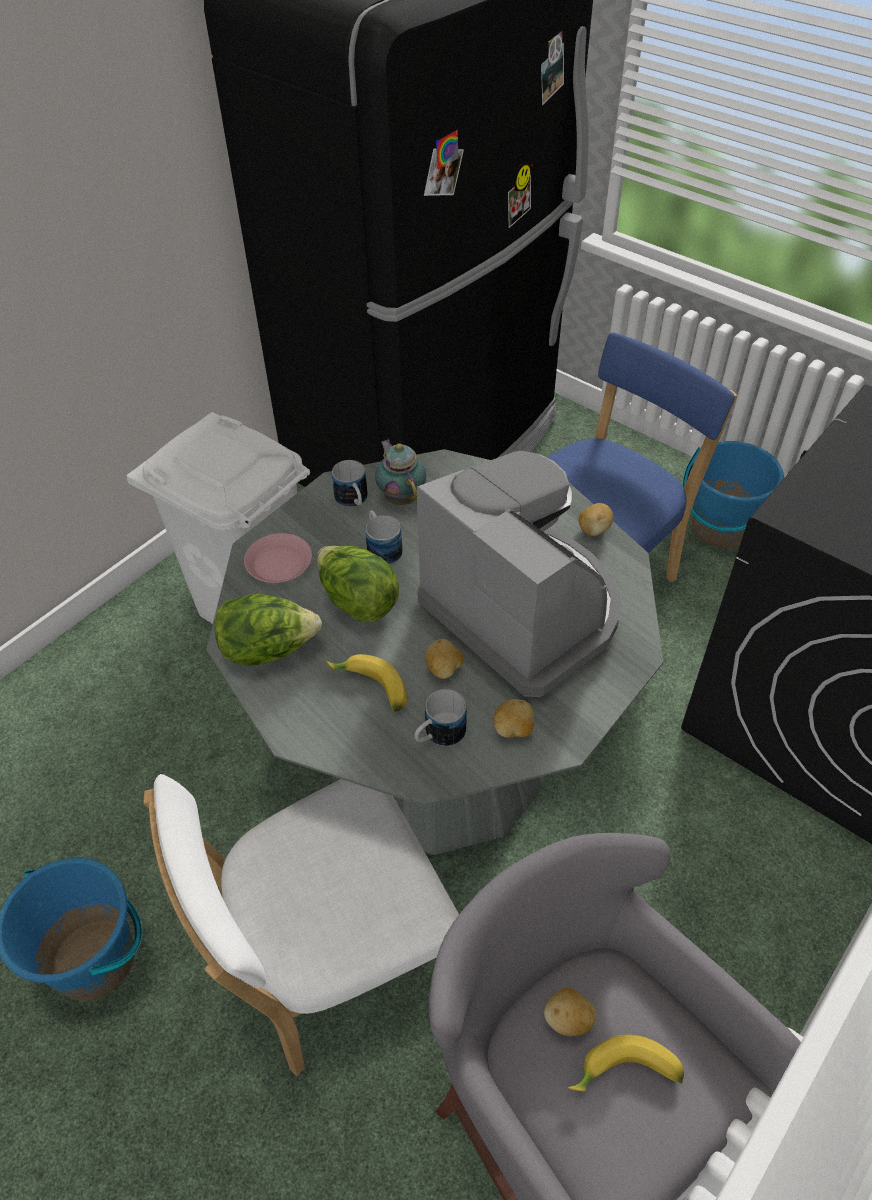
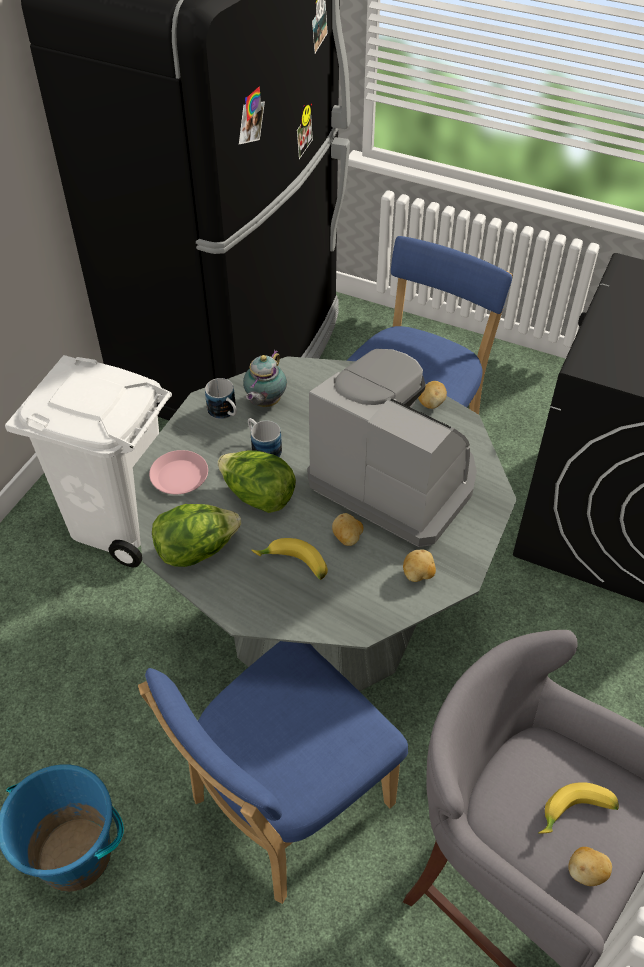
camera: 15 degrees left, 0 degrees up
white chair [143,774,459,1076] -> blue chair [138,641,408,904]
teapot [375,439,426,505] -> teapot turned 120 degrees counterclockwise [243,350,287,407]
mug [414,689,467,746] -> none
potato [544,988,596,1036] -> potato moved to [568,847,612,886]
blue bucket [683,441,784,548] -> none

